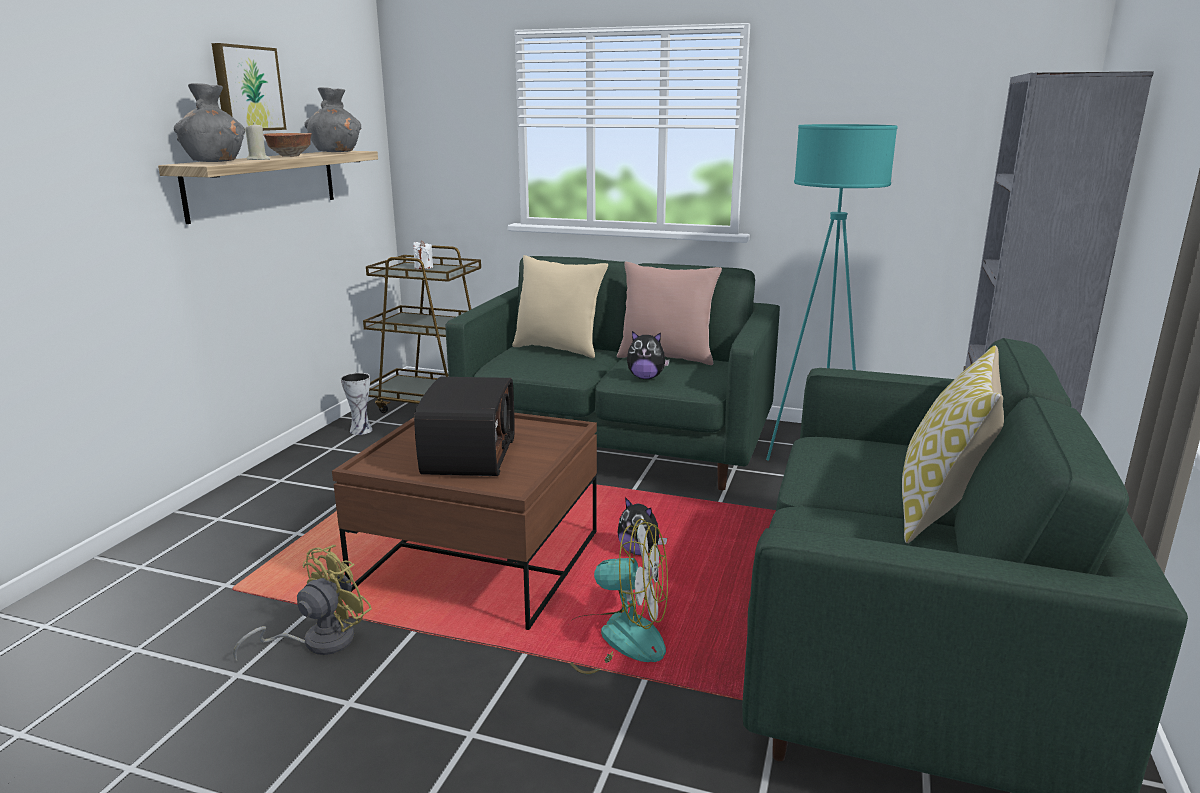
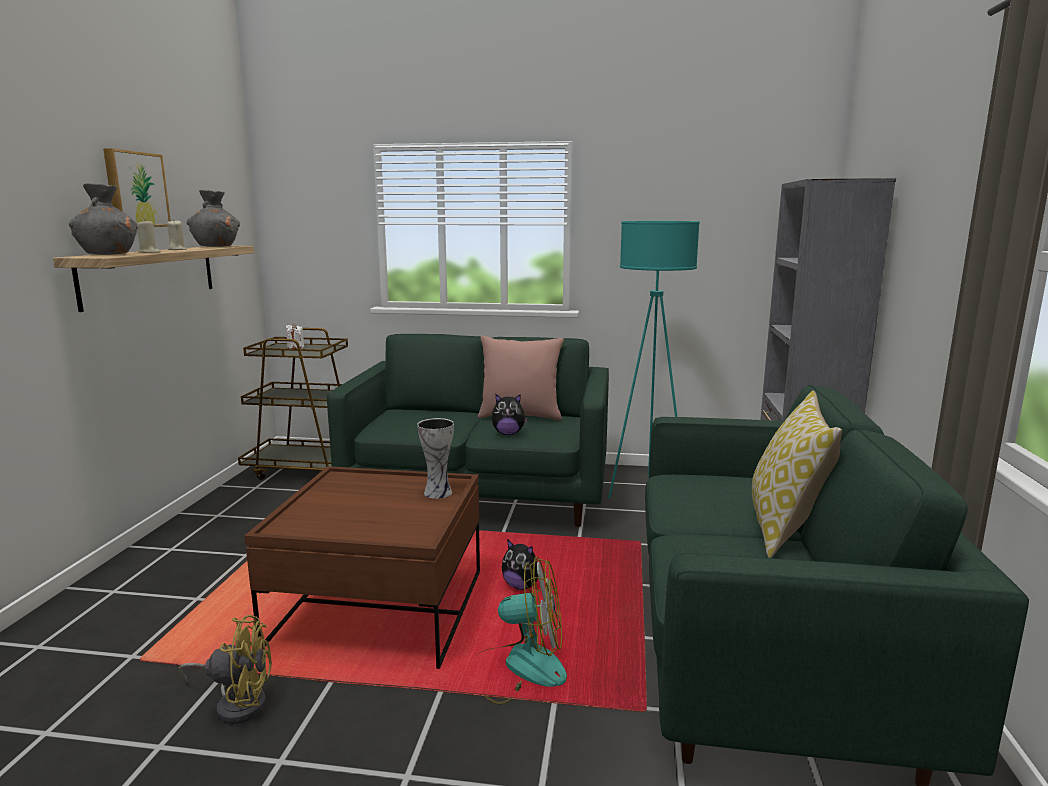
camera: 10 degrees left, 5 degrees down
yellow fan [233,545,372,661] -> yellow fan turned 60 degrees clockwise [179,615,272,724]
bowl [263,133,312,157] -> beige candle [167,219,187,250]
vase [341,373,372,435] -> vase moved to [417,418,454,499]
radio [414,377,515,476] -> none
beige pillow [512,255,608,358] -> none

